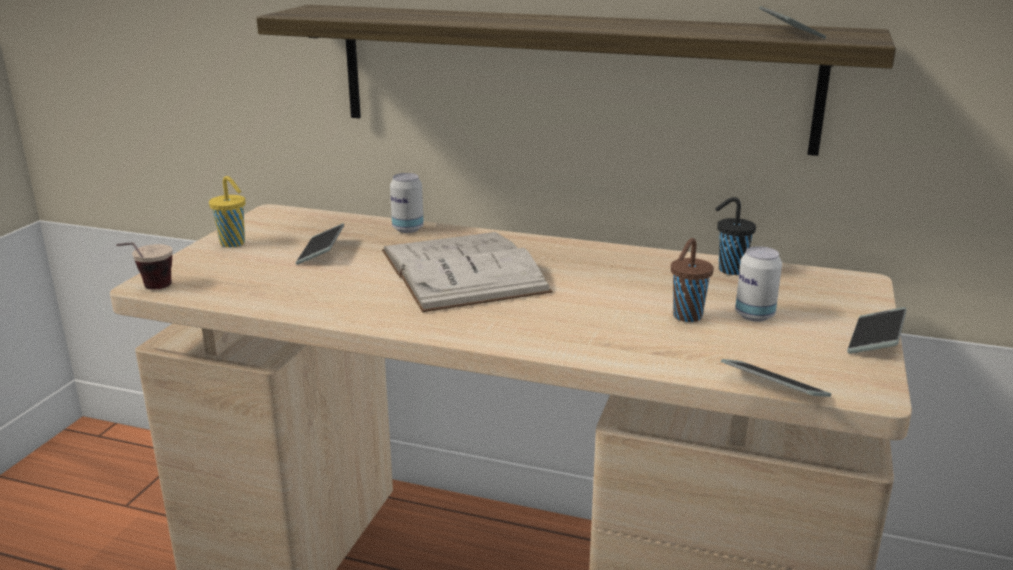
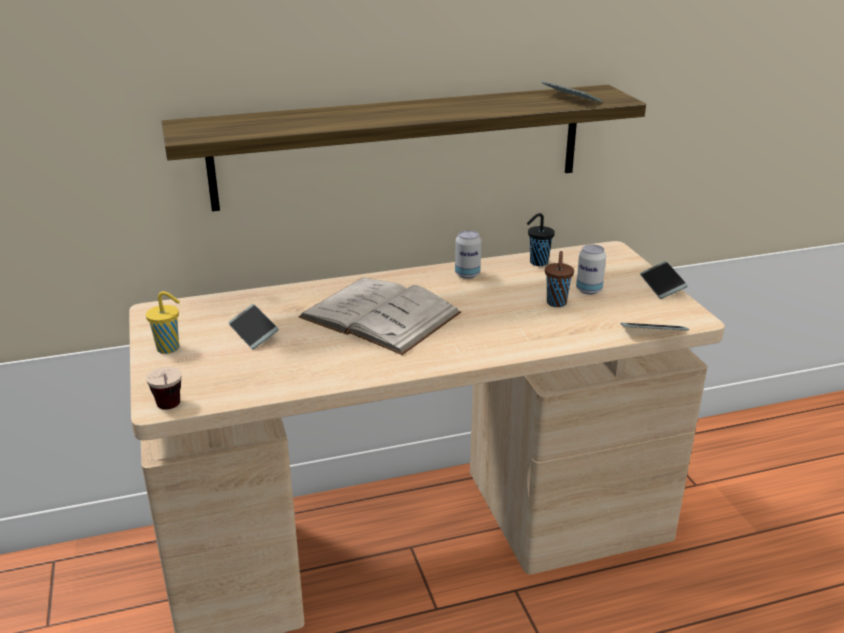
camera: 35 degrees left, 5 degrees up
can [390,173,424,233] -> can moved to [455,230,481,279]

